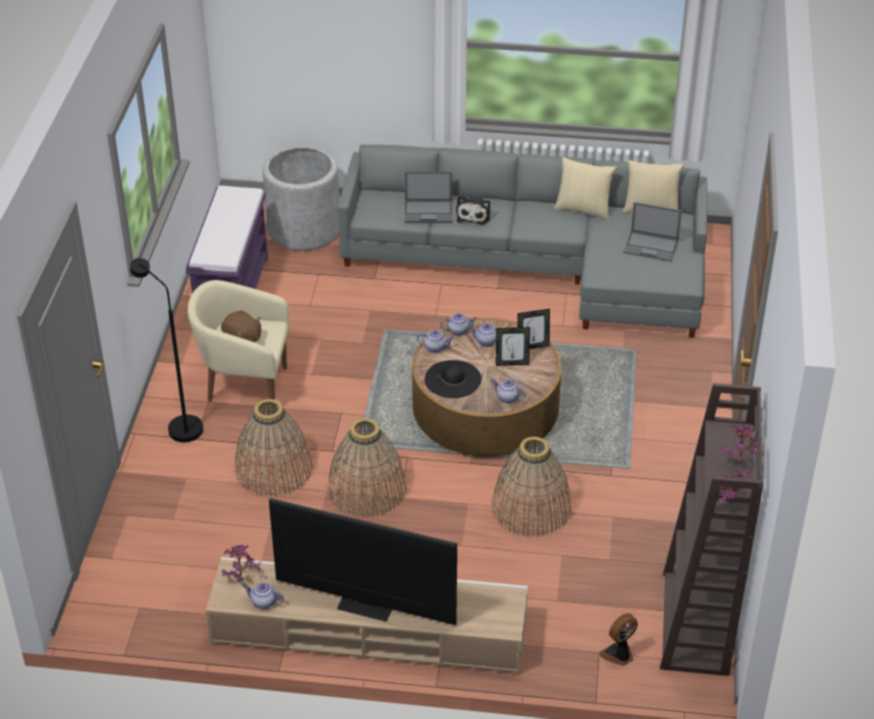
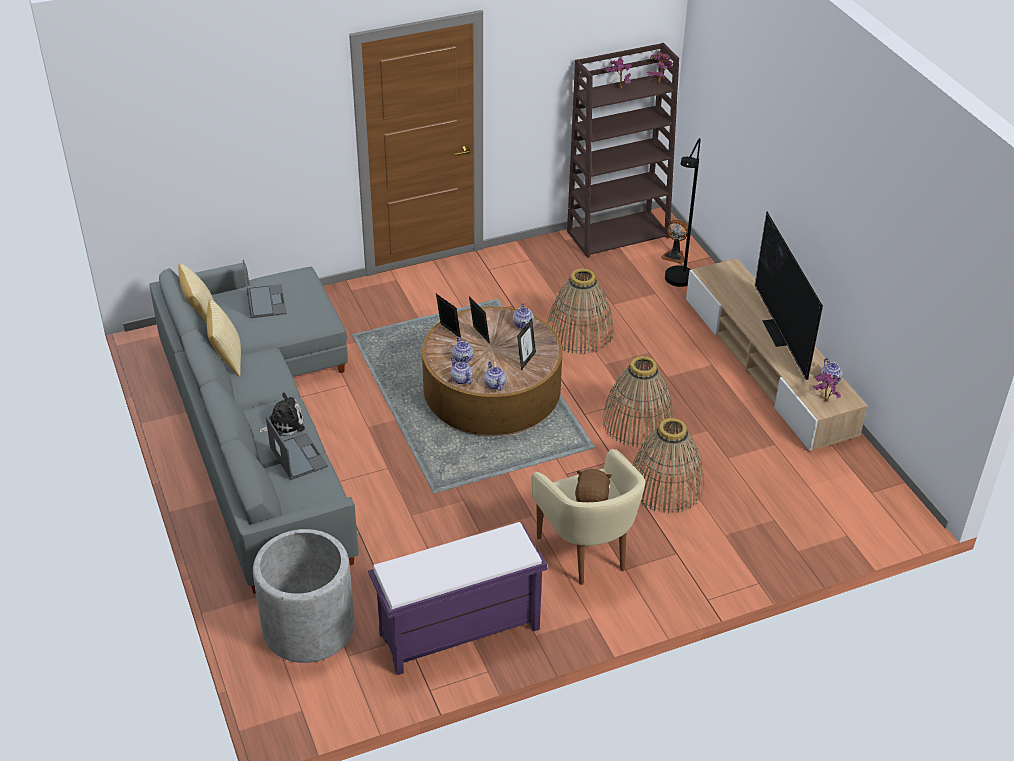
camera: 120 degrees left, 0 degrees up
black floor lamp [130,258,203,443] -> black floor lamp moved to [665,138,701,287]
black hat [425,360,481,398] -> picture frame [517,319,536,370]

